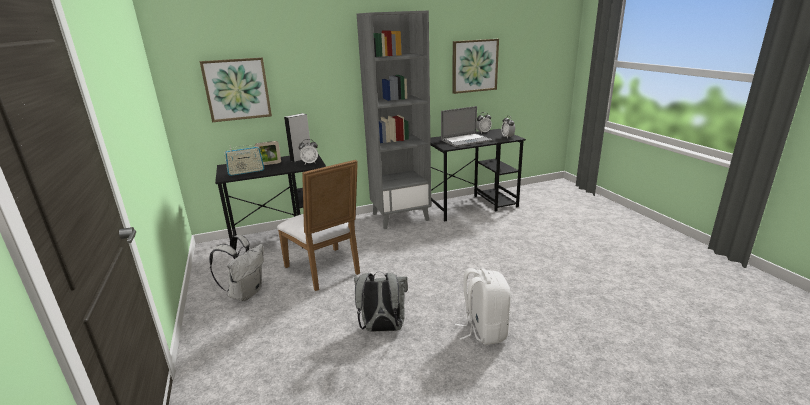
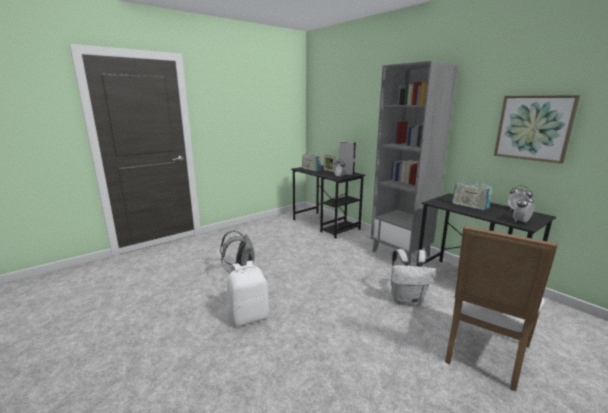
camera: 70 degrees right, 5 degrees down
picture [200,57,272,122] -> none
white backpack [209,235,264,301] -> white backpack moved to [391,249,436,305]
white chair [277,160,360,291] -> white chair moved to [445,226,558,391]
laptop [441,106,492,147] -> radio [452,177,492,211]

